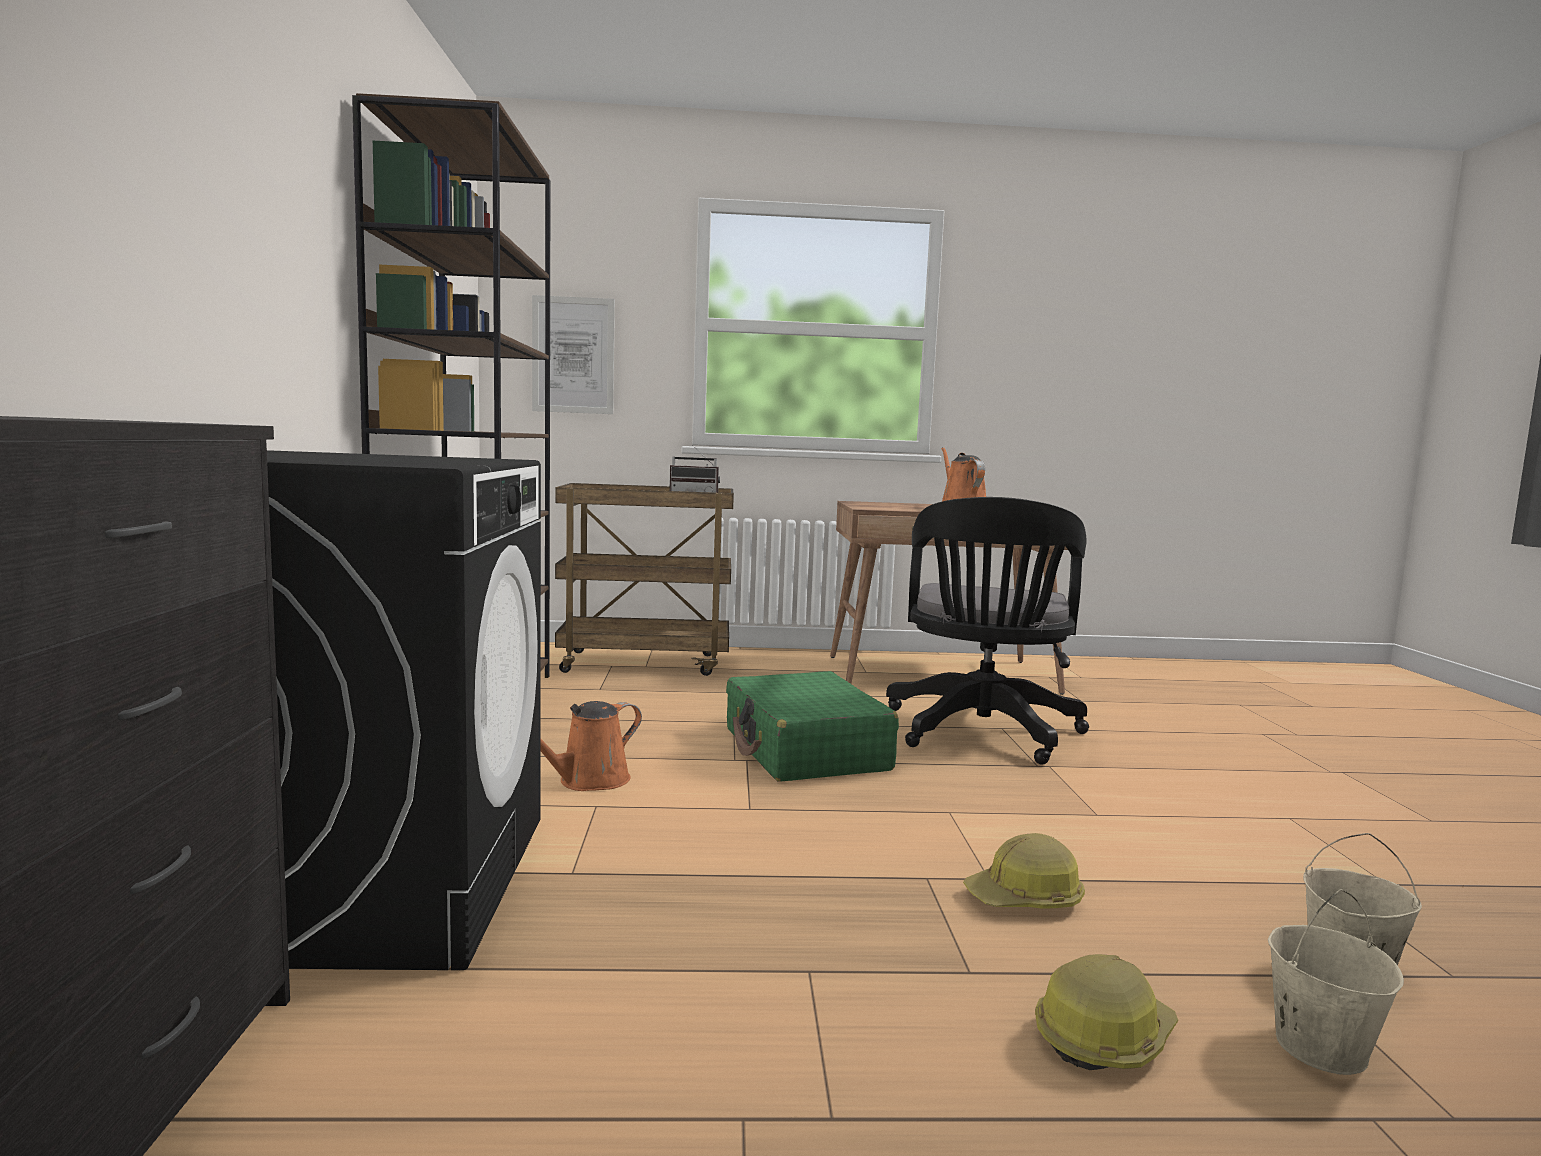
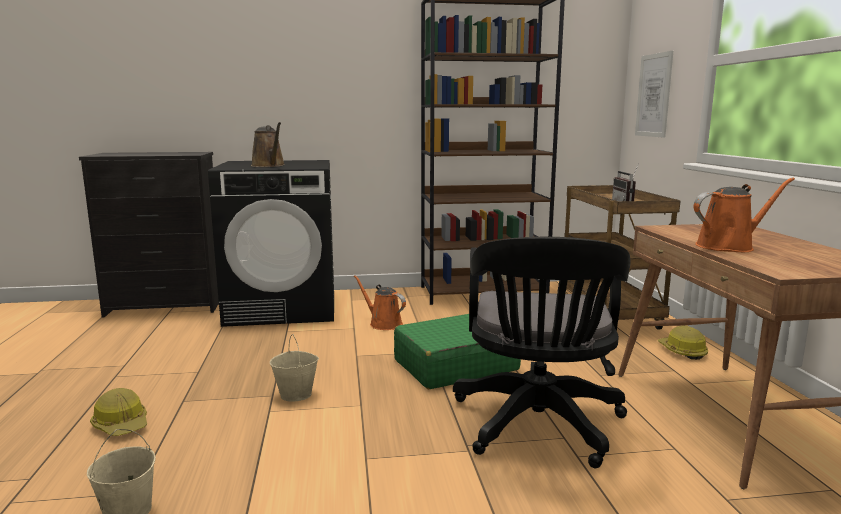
camera: 85 degrees right, 5 degrees up
black office chair [886,497,1089,765] -> black office chair turned 90 degrees counterclockwise [453,237,631,468]
hard hat [963,833,1085,909] -> hard hat moved to [658,325,708,360]
beige bucket [1268,889,1404,1075] -> beige bucket moved to [270,334,319,401]
none -> brown watering can [251,122,285,167]

